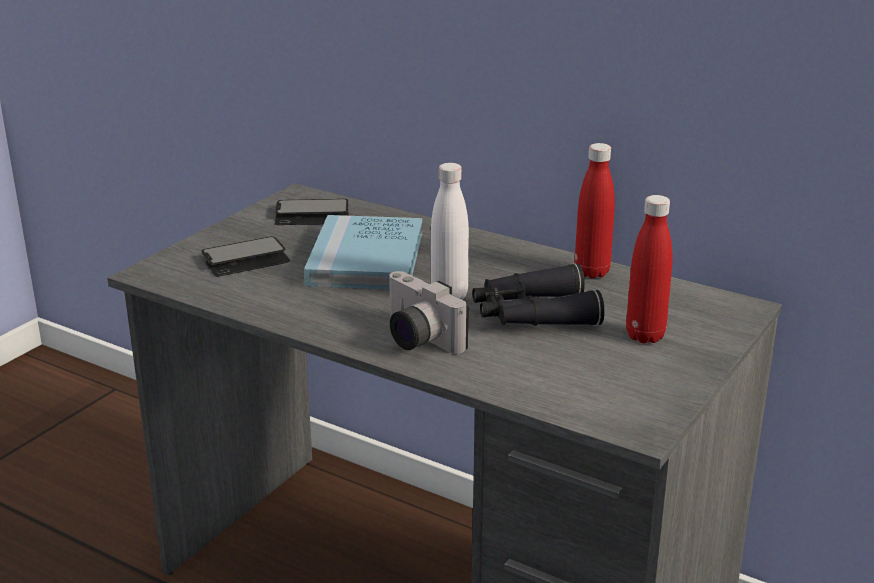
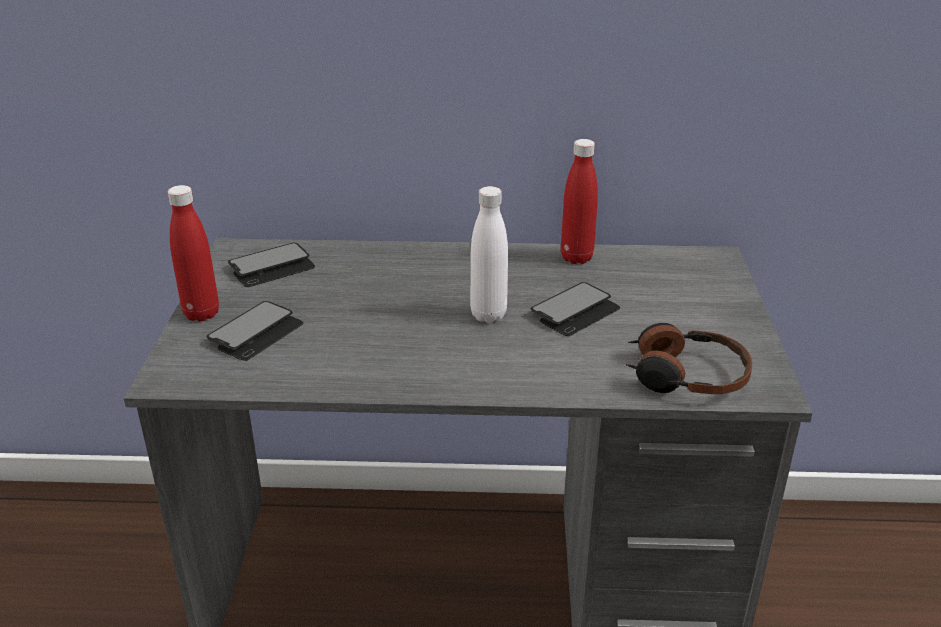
camera: 30 degrees left, 5 degrees up
blue book [304,215,422,290] -> none
camera [388,271,469,354] -> none
black binoculars [472,263,605,326] -> phone [530,282,620,336]
red bottle [626,195,672,343] -> red bottle moved to [168,185,219,322]
none -> headphones [626,323,752,394]

